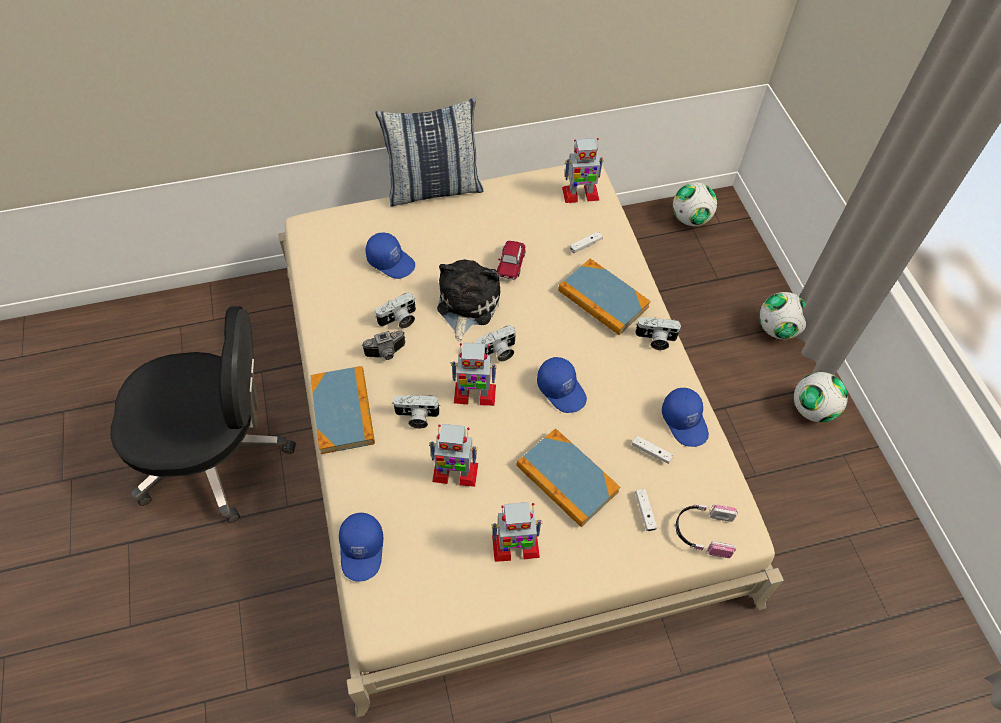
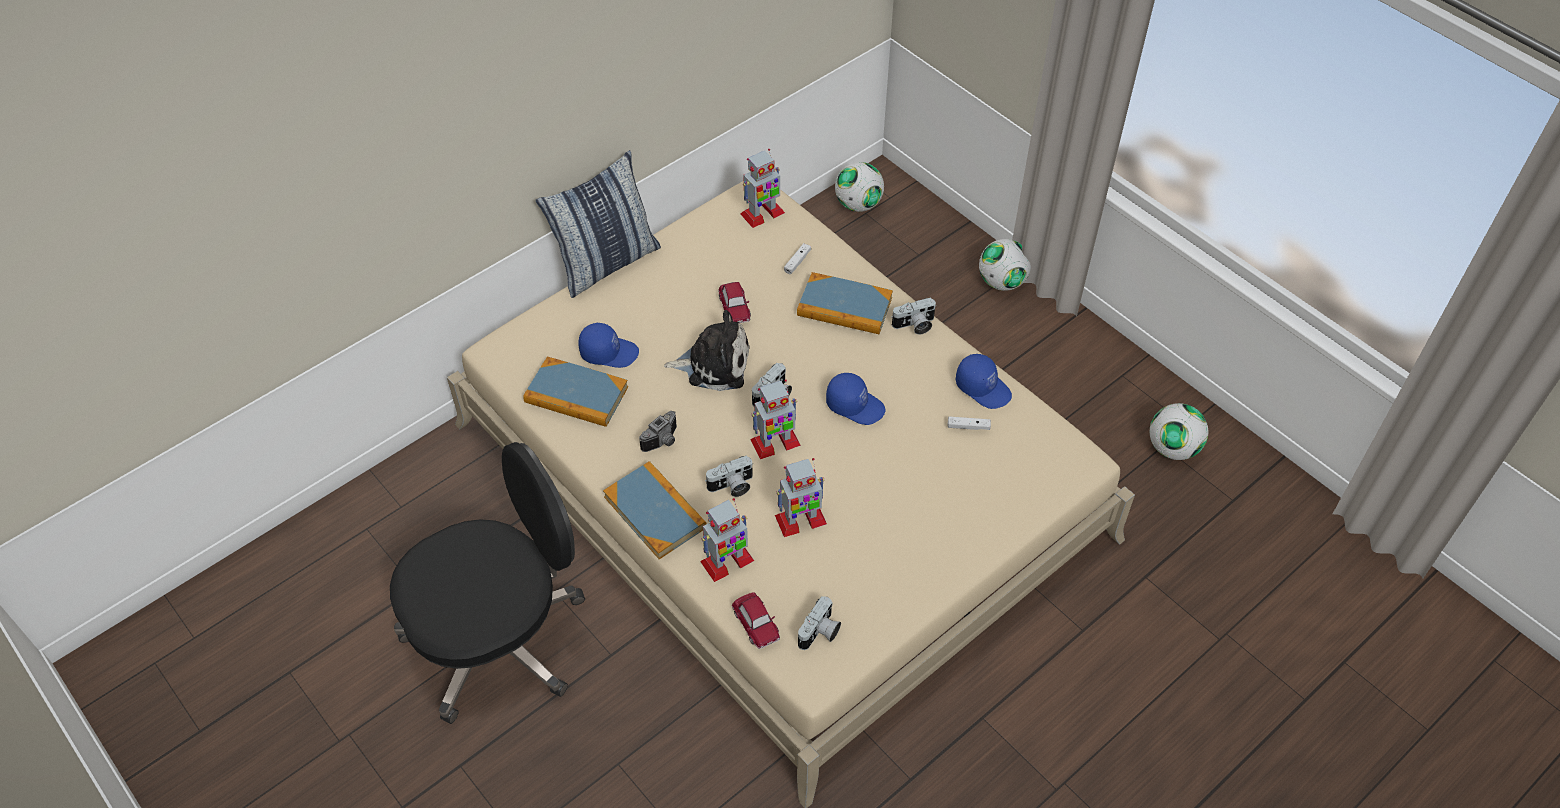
camera: 25 degrees left, 5 degrees down
blue cap [339,513,383,582] -> toy car [732,592,780,649]
camera [375,292,416,328] -> camera moved to [798,596,841,650]
plush toy [437,259,500,341] -> plush toy turned 105 degrees clockwise [664,310,750,391]
toy robot [492,502,542,562] -> toy robot moved to [700,498,754,582]
book [516,428,620,527] -> book moved to [523,356,628,427]
white game controller [635,489,657,531] -> none
headphones [676,504,738,558] -> none
football [794,372,848,422] -> football moved to [1150,403,1208,460]

